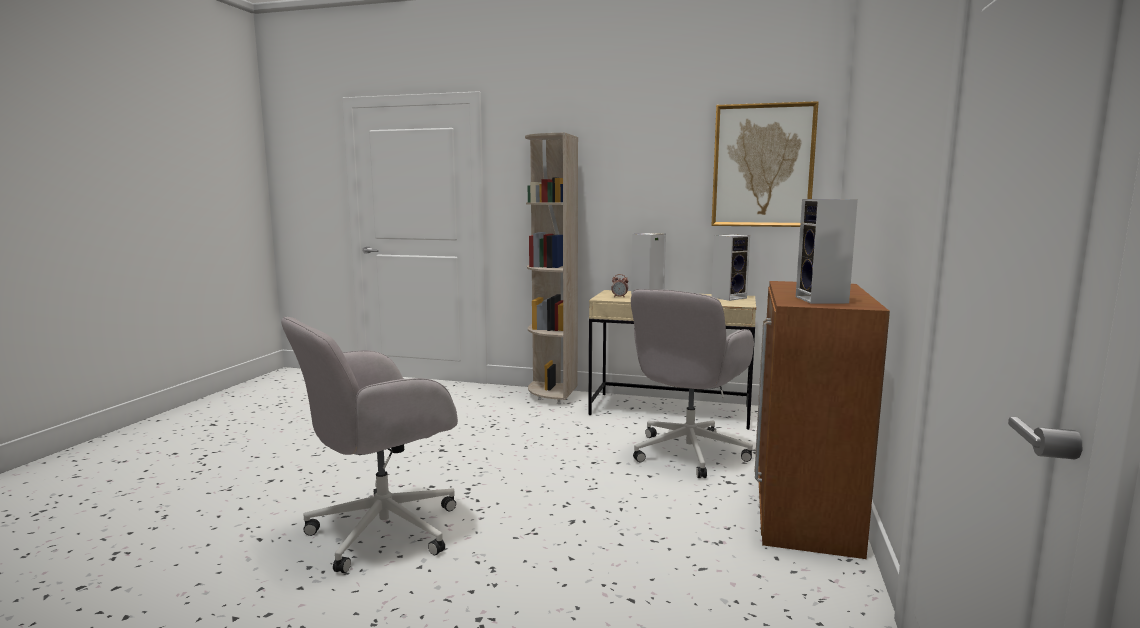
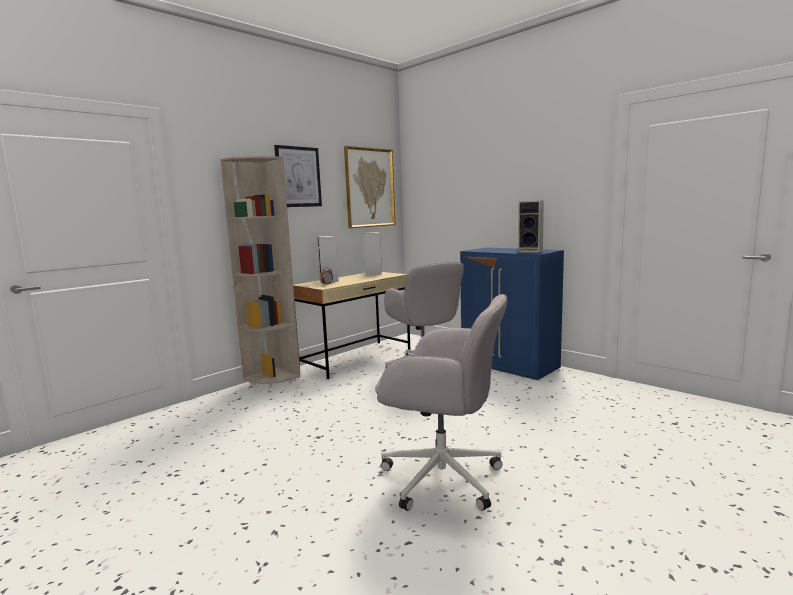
camera: 60 degrees left, 0 degrees up
grey office chair [281,317,458,573] -> grey office chair turned 60 degrees counterclockwise [375,294,508,511]
brown cabinet [755,281,890,559] -> blue cabinet [460,247,564,380]
none -> picture [274,145,322,207]

